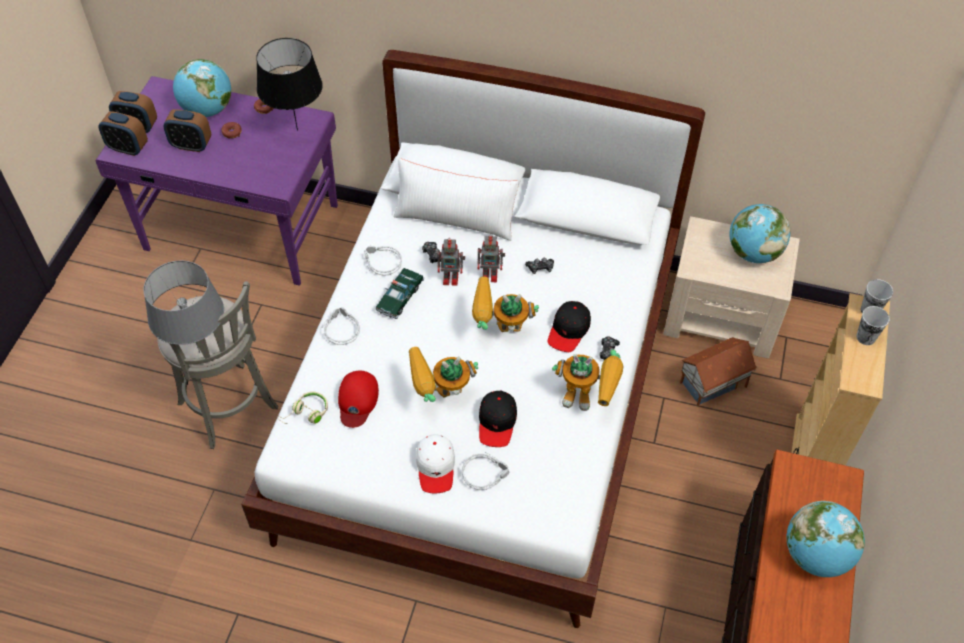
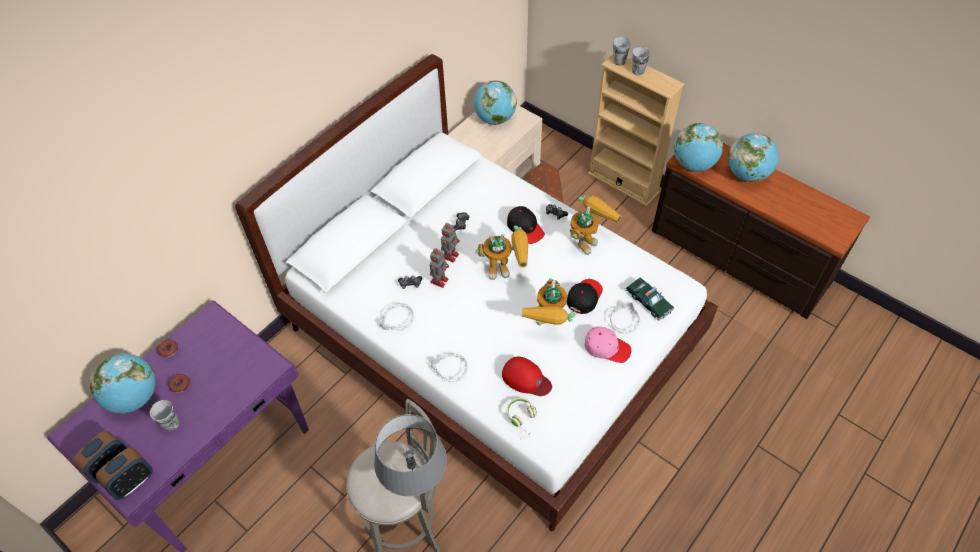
camera: 65 degrees left, 0 degrees up
alarm clock [163,109,211,152] -> cup [150,400,180,431]
black table lamp [256,38,323,131] -> none
toy car [375,268,424,319] -> toy car moved to [625,277,674,321]
white pillow [394,158,519,241] -> none
white cap [416,434,455,493] -> pink cap [585,326,631,363]
toy robot [472,277,539,332] -> toy robot turned 120 degrees counterclockwise [475,225,528,280]
black cap [479,391,517,447] -> black cap turned 90 degrees counterclockwise [567,279,603,314]
none -> globe [674,123,723,171]

